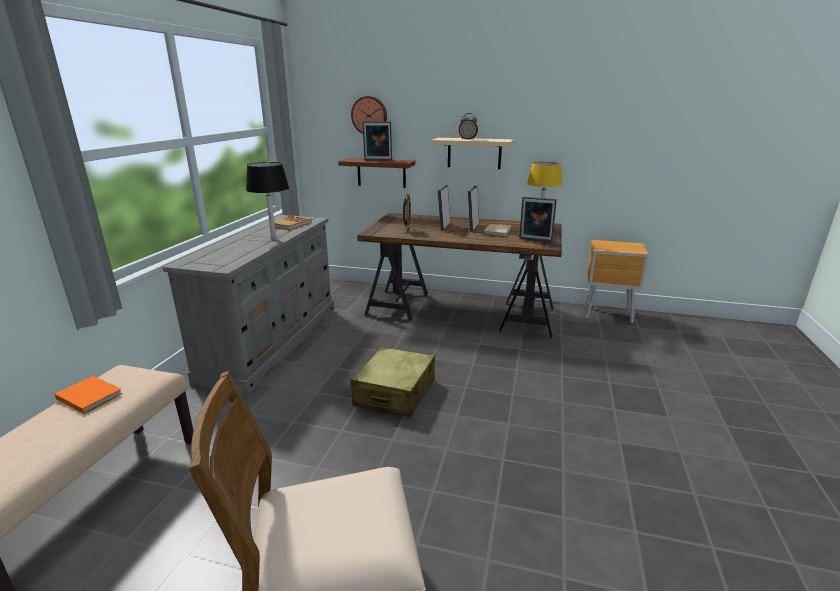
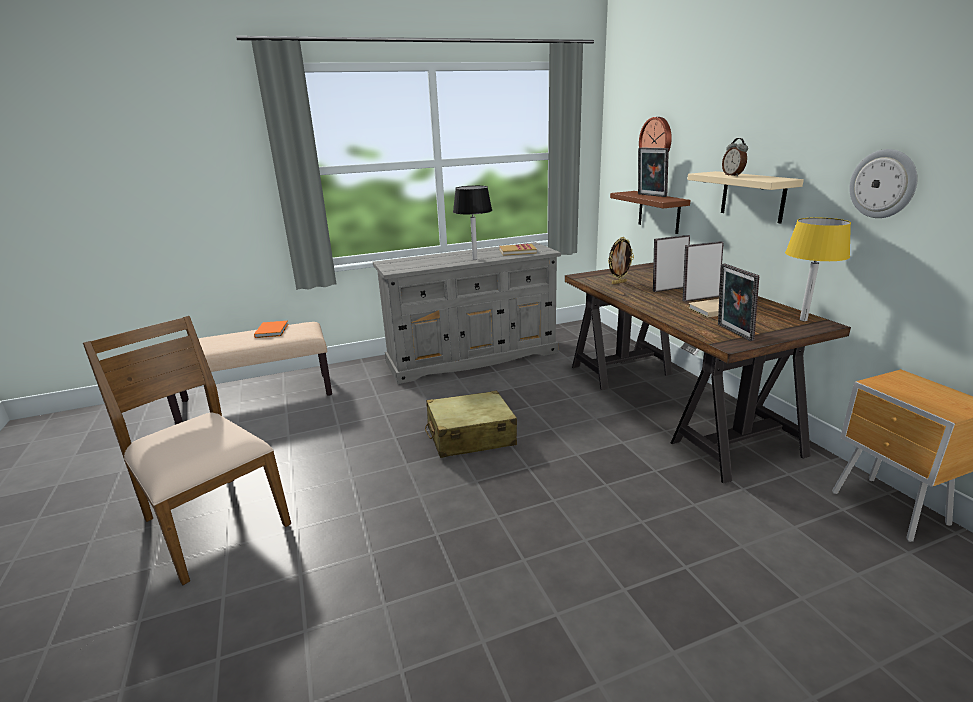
camera: 55 degrees right, 0 degrees up
none -> wall clock [849,149,917,218]

